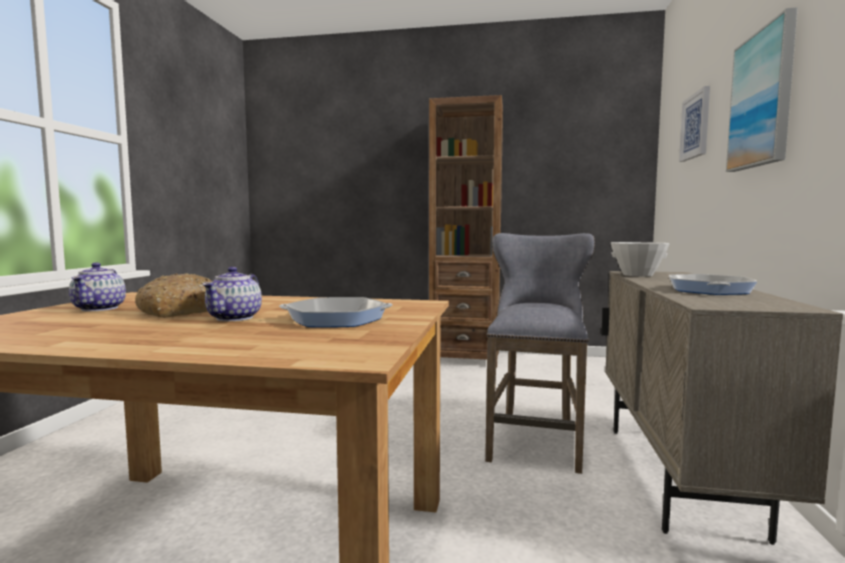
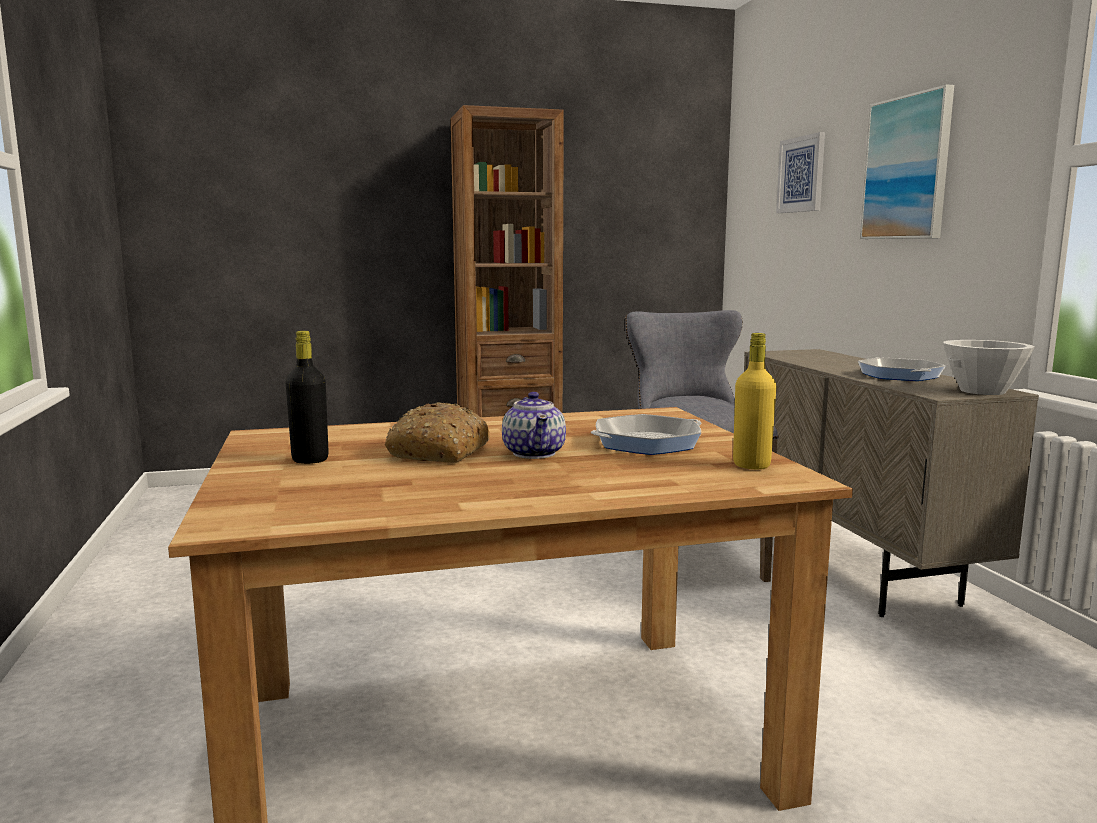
camera: 25 degrees left, 5 degrees up
teapot [69,262,126,311] -> black bottle [286,331,329,464]
white bowl [611,242,670,277] -> white bowl moved to [943,340,1034,395]
none -> yellow bottle [733,333,777,469]

